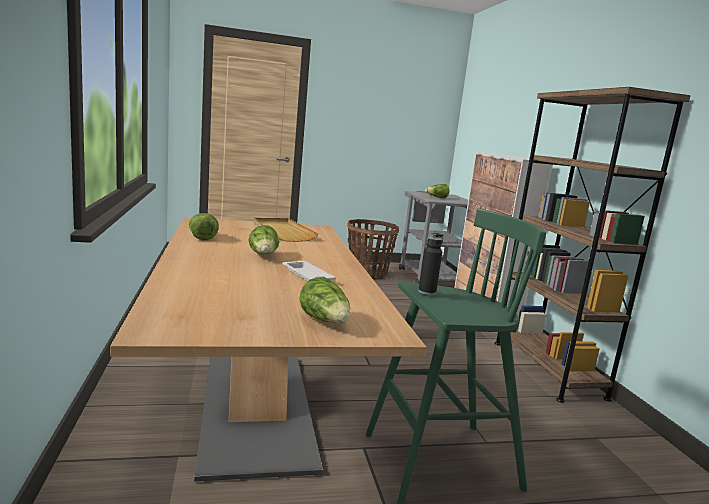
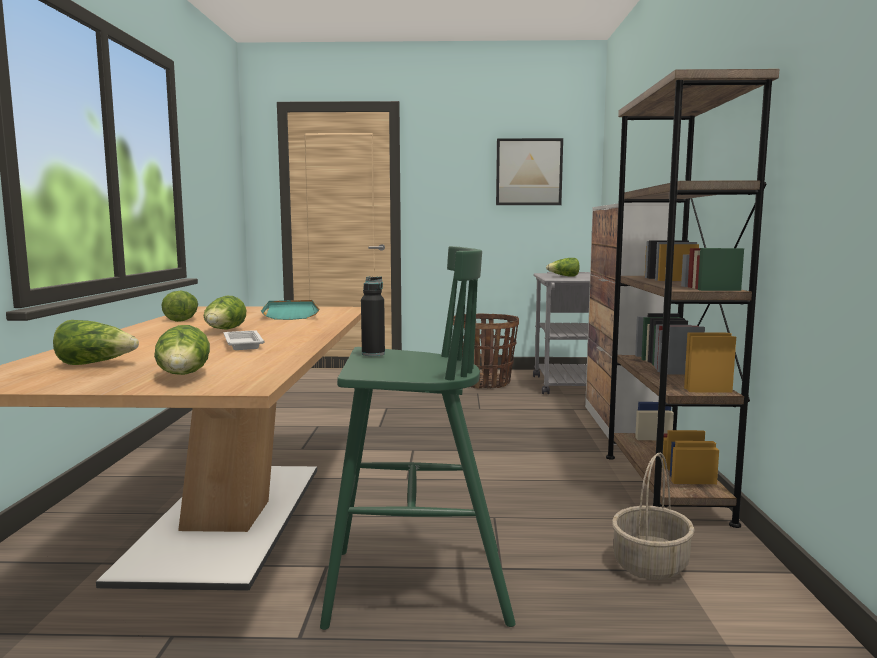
camera: 15 degrees right, 5 degrees down
beige tray [254,218,318,242] -> turquoise tray [261,300,319,320]
none -> lettuce [53,320,139,365]
none -> picture [496,138,563,205]
none -> basket [612,453,695,580]

